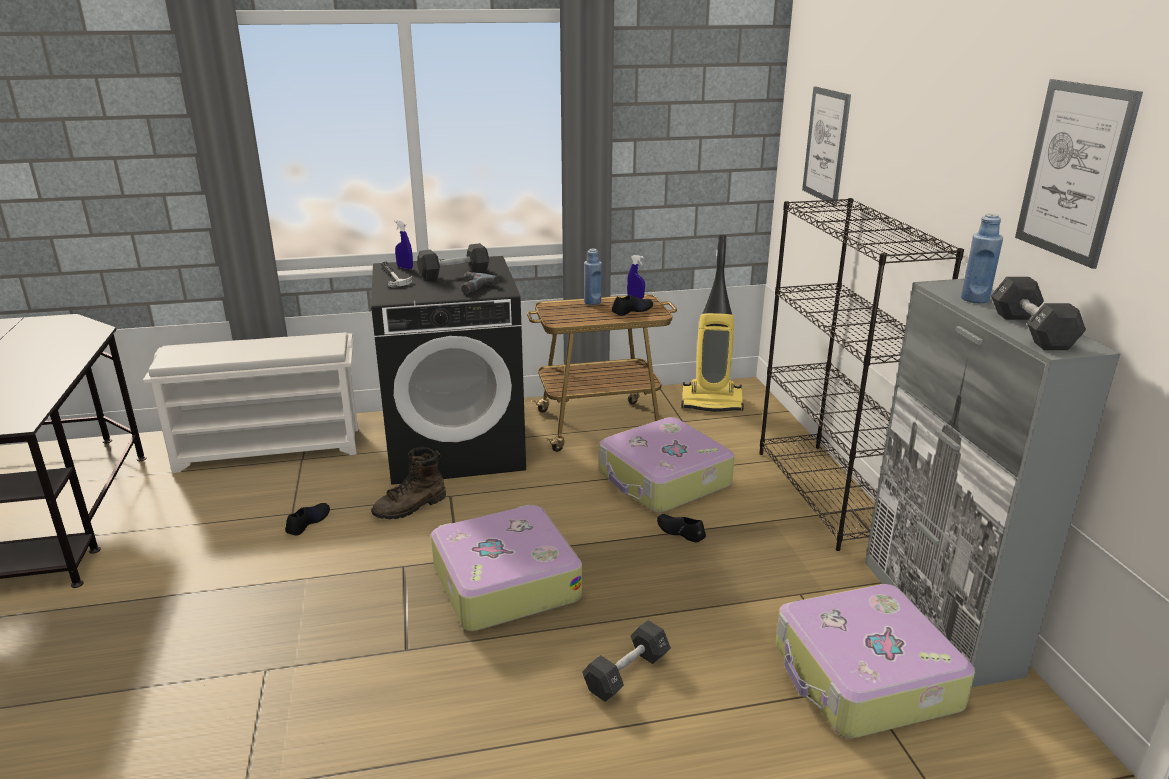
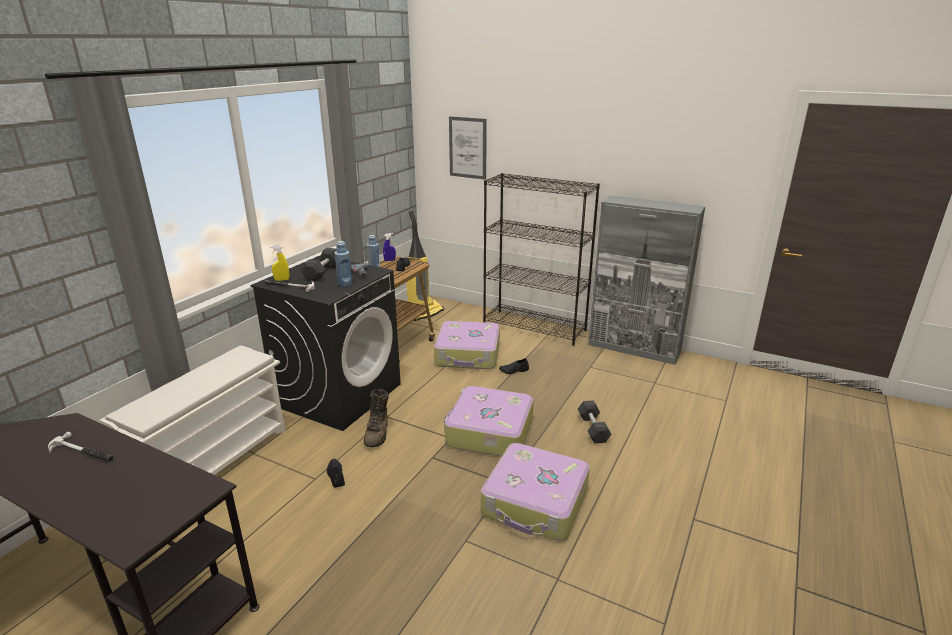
camera: 50 degrees left, 0 degrees up
blue spray bottle [394,220,413,269] -> yellow spray bottle [271,246,289,281]
suitcase [775,584,975,738] -> suitcase moved to [481,443,590,542]
blue bottle [961,214,1003,303] -> blue bottle moved to [334,241,352,287]
black dumbbell [991,277,1086,350] -> none
picture [1015,79,1143,269] -> none
none -> hammer [48,431,114,462]

